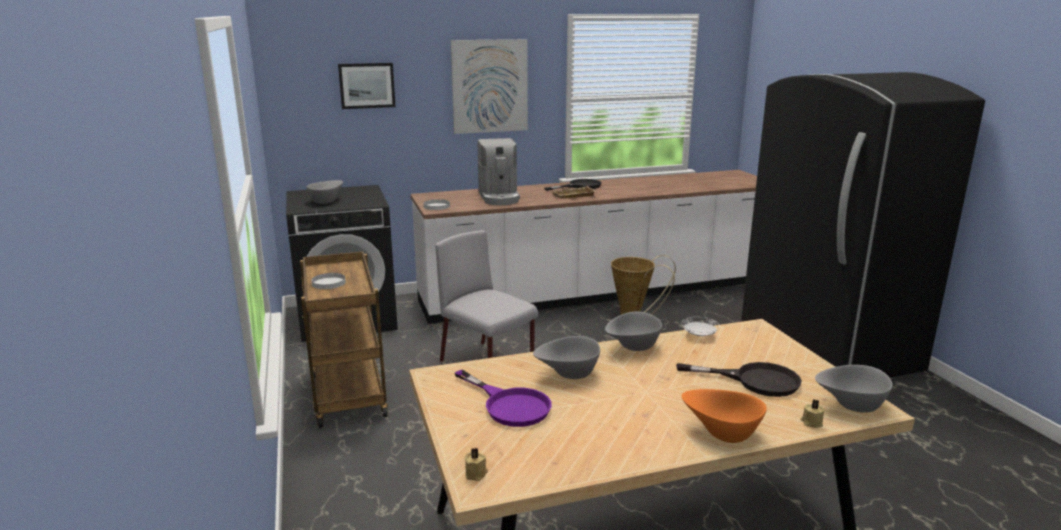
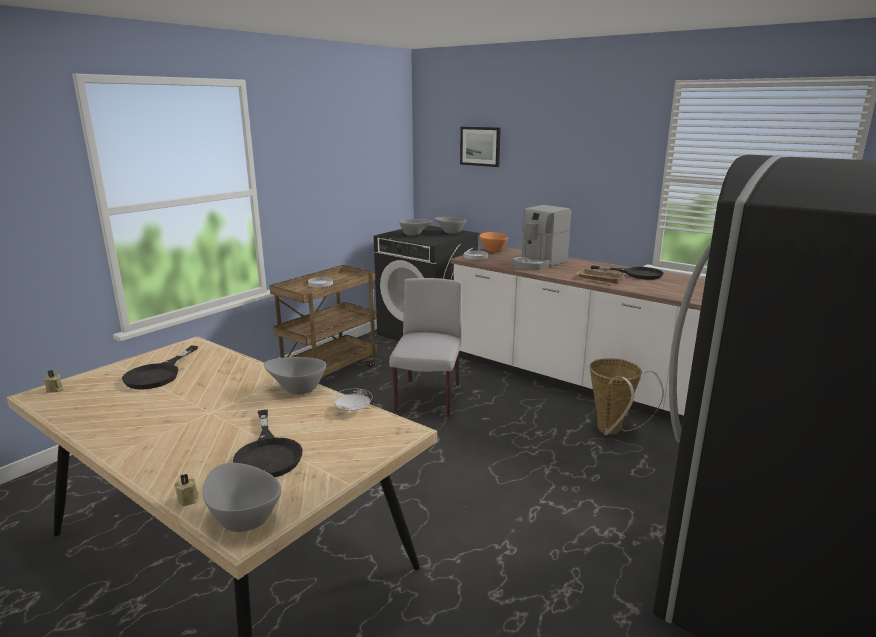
camera: 55 degrees right, 0 degrees up
picture [451,39,528,134] -> none
purple frying pan [455,370,551,427] -> black frying pan [122,346,198,389]
grey bowl [533,336,600,379] -> grey bowl moved to [435,217,467,234]
orange bowl [681,389,767,443] -> orange bowl moved to [480,232,508,252]

